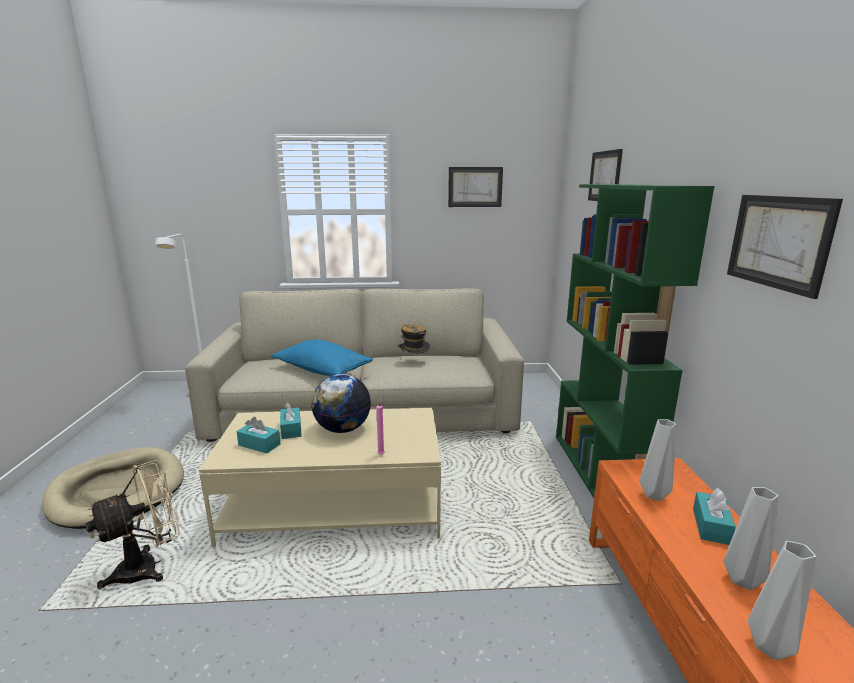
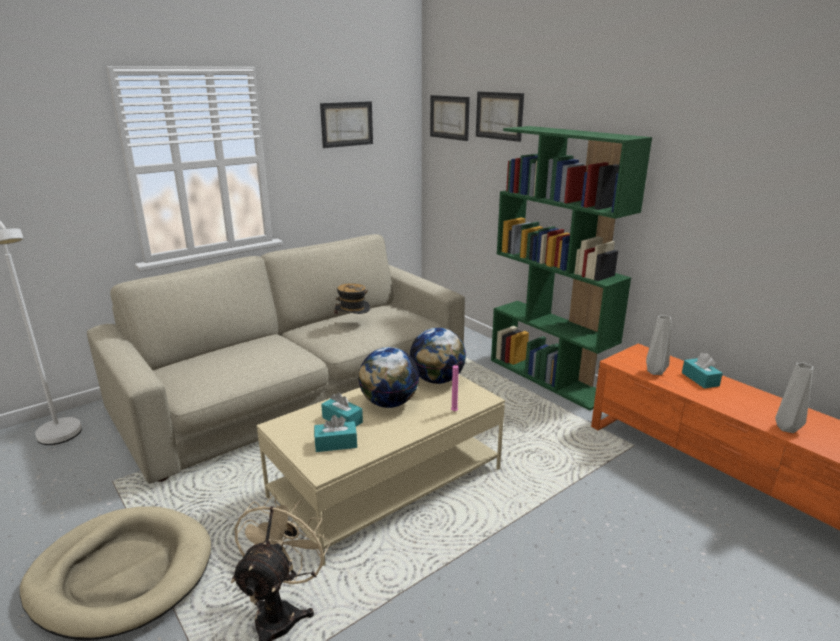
camera: 35 degrees left, 5 degrees up
blue pillow [272,340,373,376] -> none
grey vase [724,487,779,590] -> none
picture [727,195,843,299] -> picture moved to [430,95,470,141]
none -> globe [410,328,466,384]

